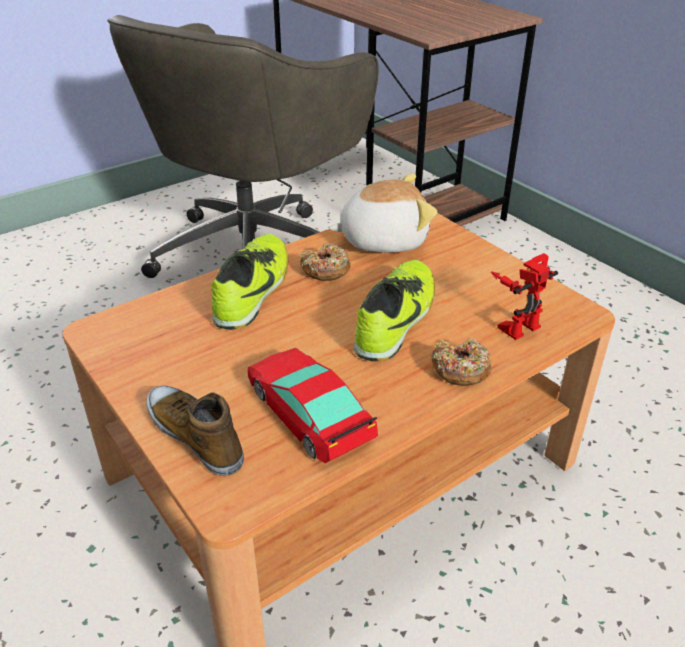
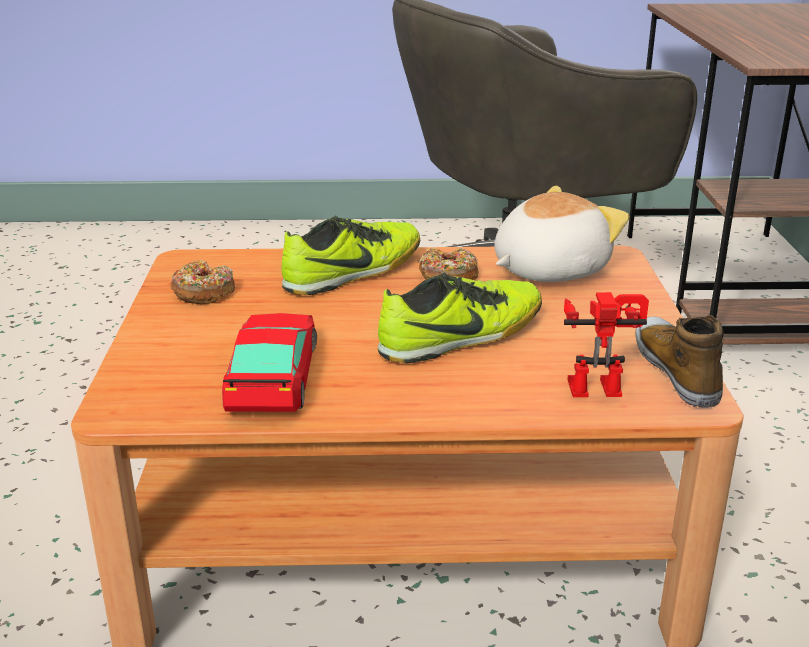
camera: 35 degrees right, 10 degrees down
shoe [146,386,244,476] -> shoe moved to [636,315,724,408]
plush toy [329,174,437,253] -> plush toy turned 60 degrees counterclockwise [494,186,630,282]
donut [431,338,492,386] -> donut moved to [170,260,235,304]

